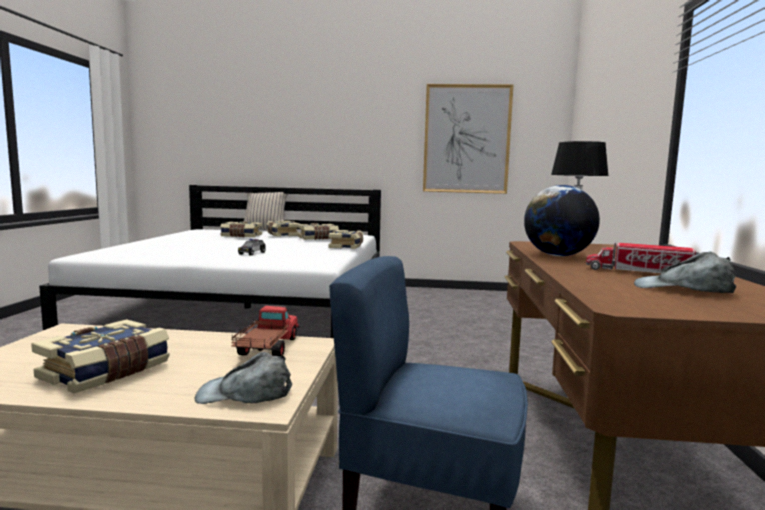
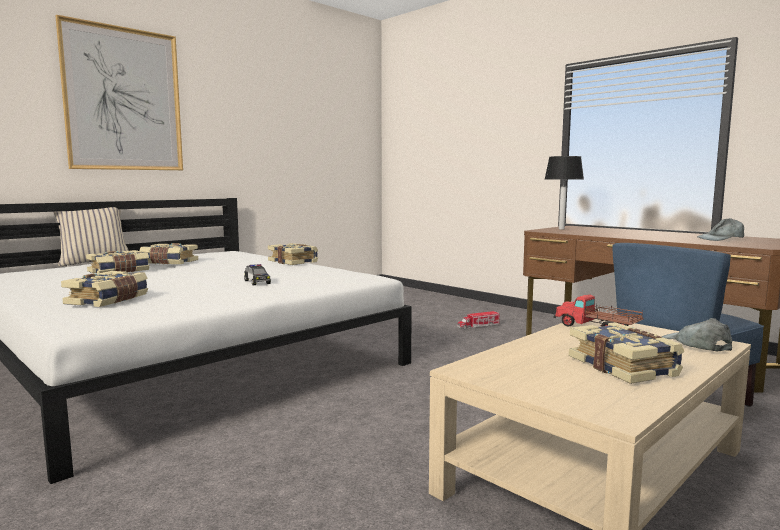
camera: 50 degrees left, 0 degrees up
grey cap [195,352,292,404] -> grey cap turned 120 degrees clockwise [662,318,732,351]
book [298,223,339,240] -> book moved to [61,271,148,307]
picture [423,84,514,194] -> picture moved to [55,15,183,170]
globe [524,185,600,256] -> none
toy truck [586,242,696,273] -> toy truck moved to [457,311,500,330]

